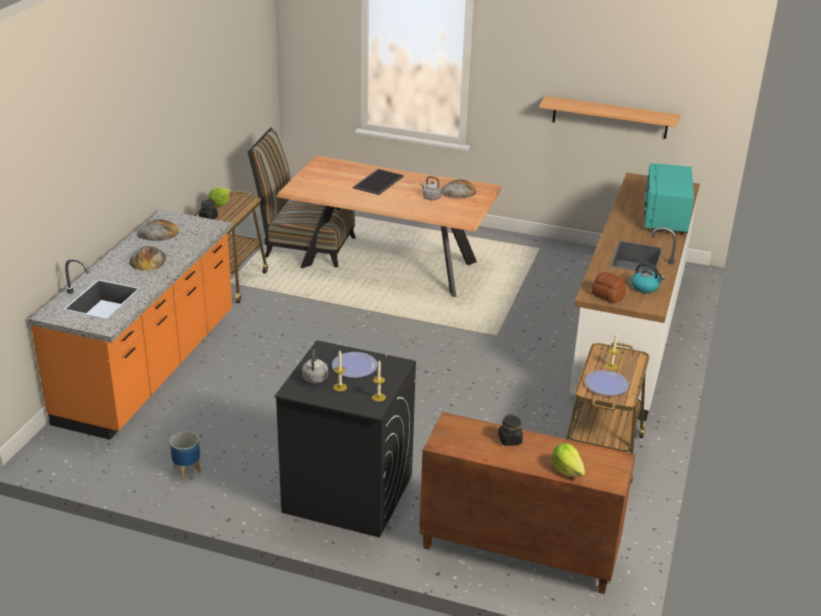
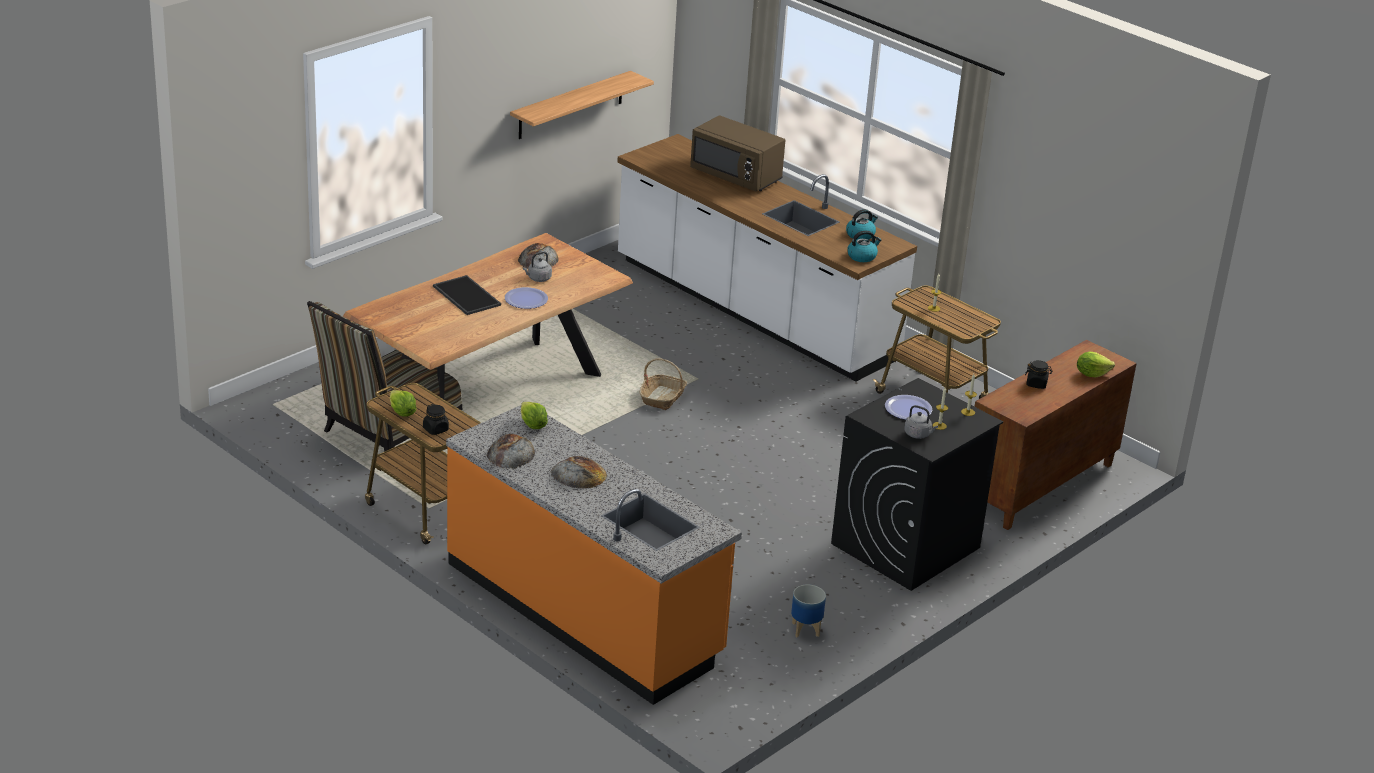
camera: 65 degrees left, 0 degrees up
plate [585,370,629,396] -> plate moved to [505,287,548,309]
bread [591,272,626,303] -> kettle [847,230,881,262]
turquoise microwave [644,163,694,235] -> brown microwave [690,116,785,191]
none -> lettuce [521,402,548,429]
none -> basket [640,358,687,410]

